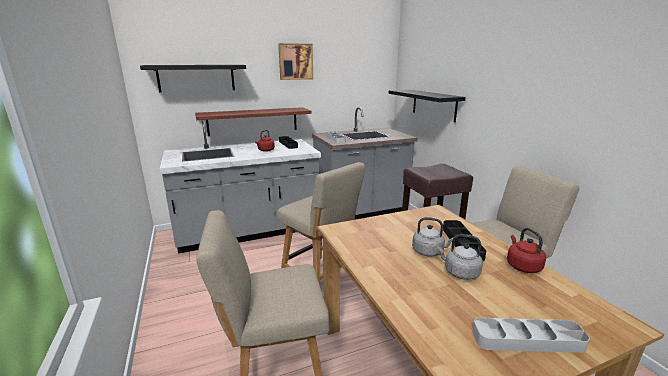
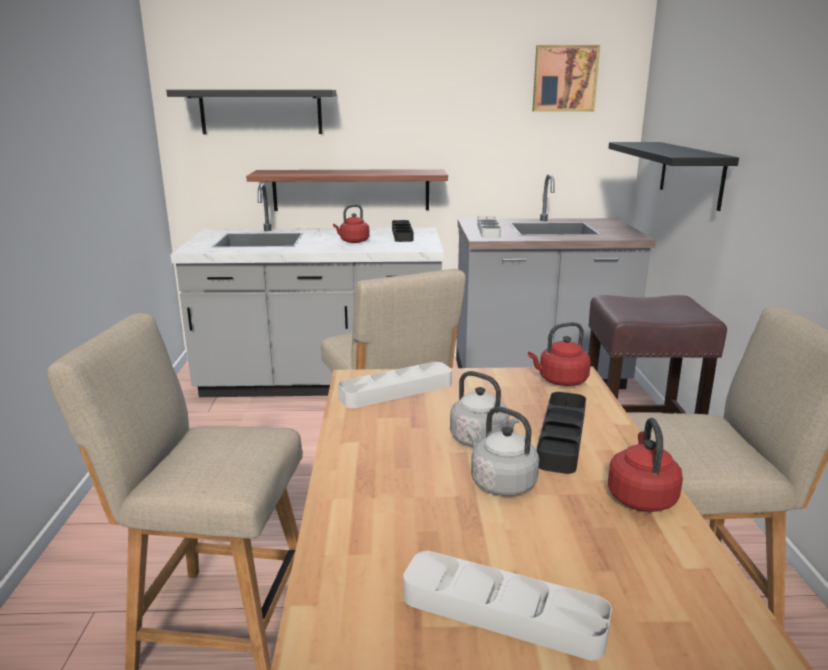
camera: 20 degrees right, 0 degrees up
picture [278,43,313,80] -> picture moved to [532,45,600,112]
none -> grey tray [338,362,452,408]
none -> red kettle [528,322,591,386]

